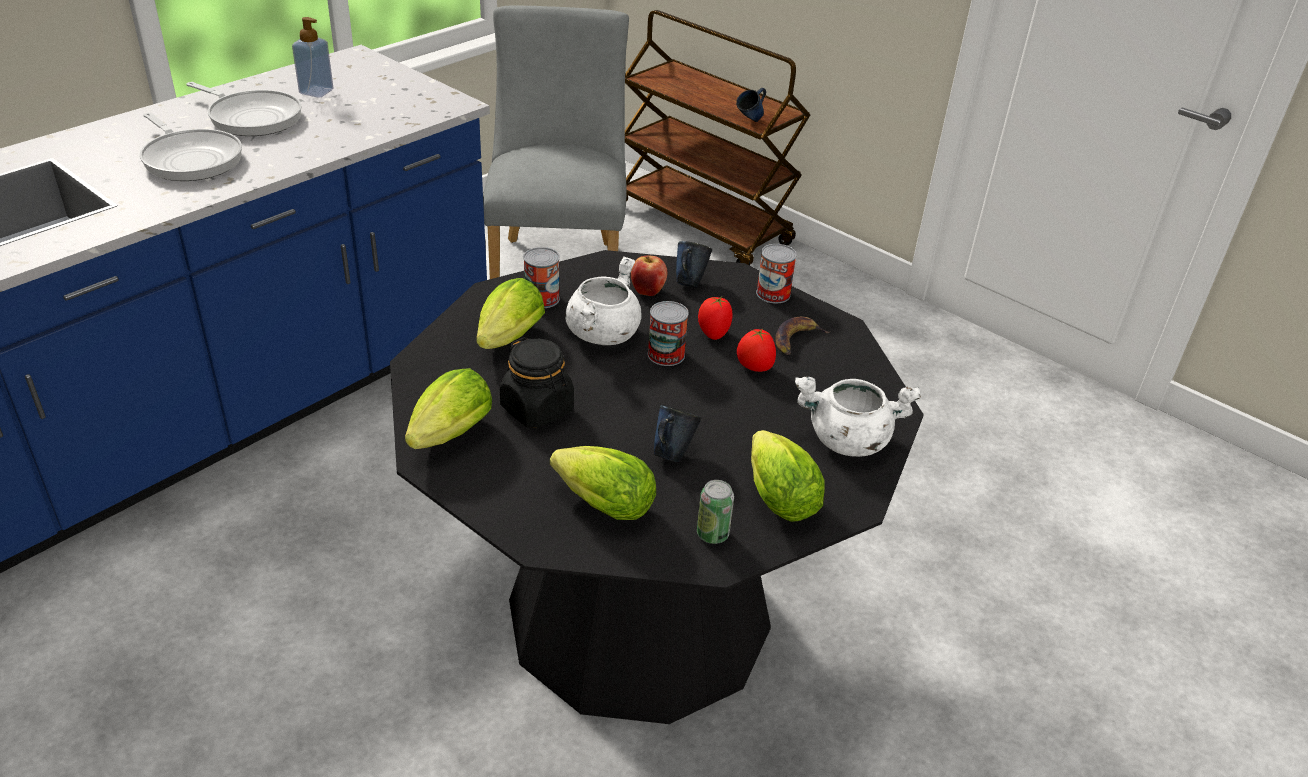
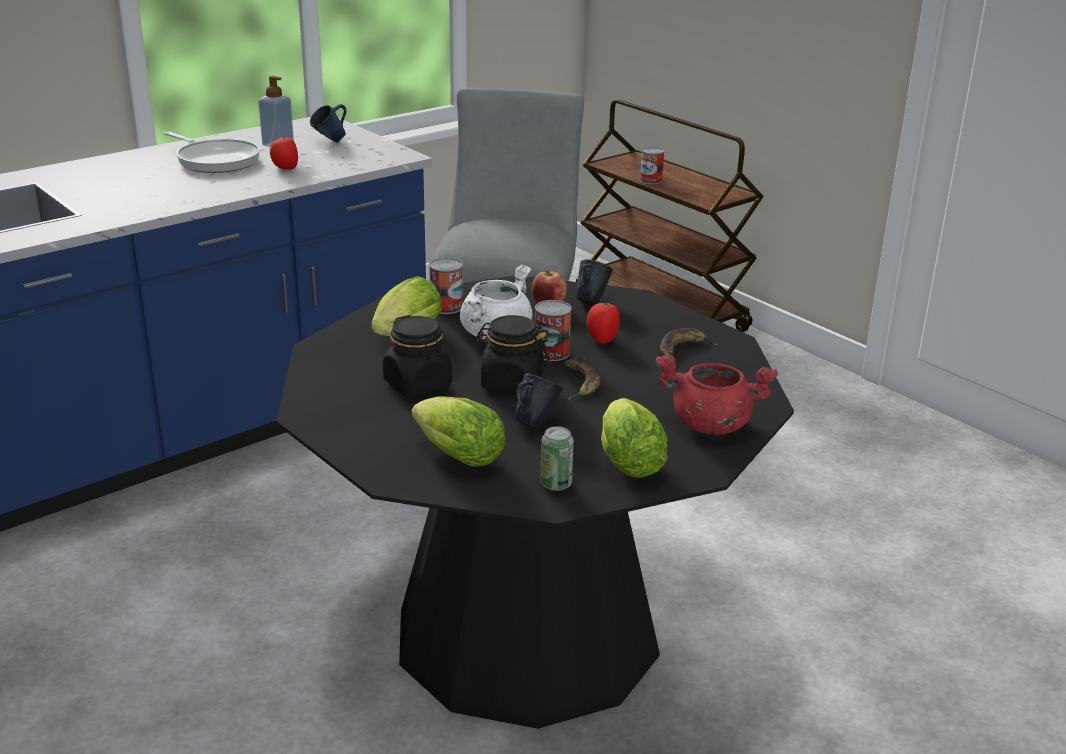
camera: 10 degrees right, 10 degrees down
frying pan [140,113,242,181] -> none
lettuce [405,368,492,449] -> none
blue mug [736,88,766,122] -> blue mug moved to [310,104,347,142]
tomato [737,329,776,372] -> tomato moved to [270,136,298,170]
can [756,244,797,303] -> can moved to [640,147,665,184]
white cooking pot [795,377,921,457] -> red cooking pot [656,355,778,435]
none -> black jar [475,315,549,394]
none -> banana [564,358,601,400]

